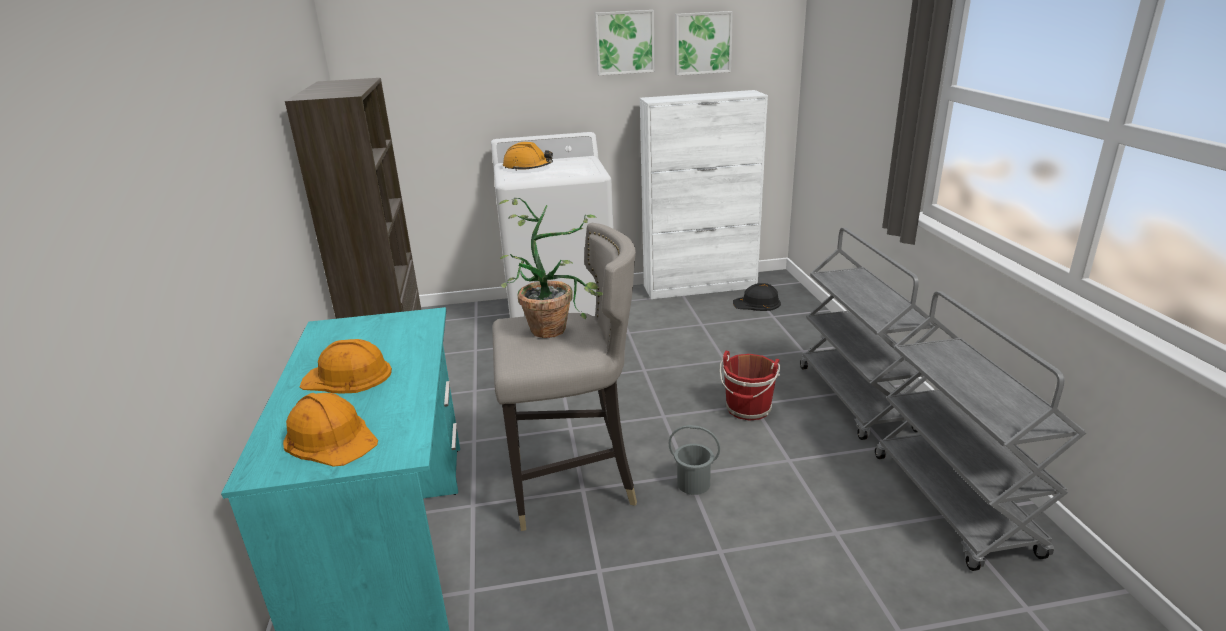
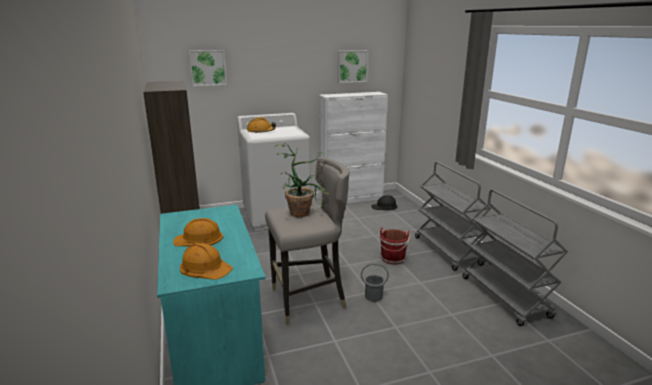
camera: 10 degrees left, 5 degrees down
picture [595,10,655,75] -> picture moved to [189,50,227,86]

